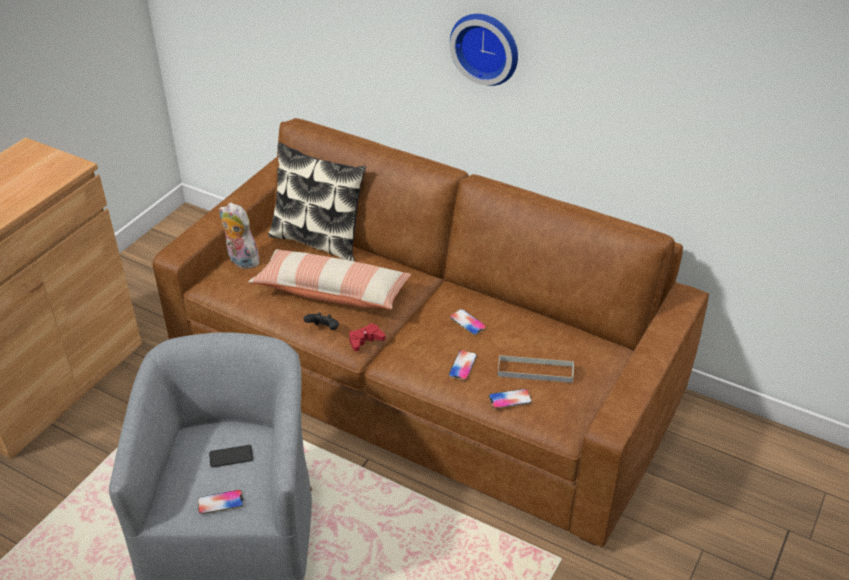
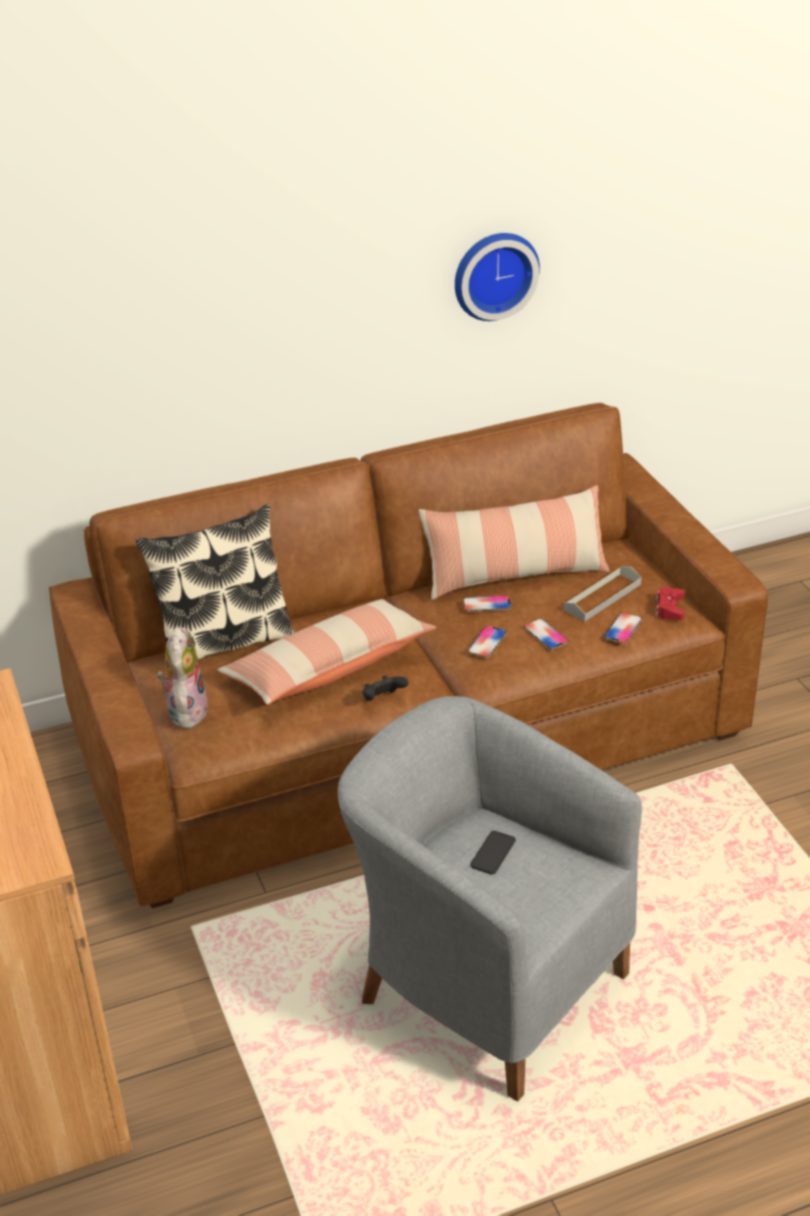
camera: 50 degrees left, 5 degrees down
phone [198,490,244,514] -> phone moved to [468,626,506,658]
plush toy [219,203,262,269] -> plush toy turned 105 degrees clockwise [157,627,207,729]
red game controller [349,323,386,351] -> red game controller moved to [656,587,685,620]
wall clock [450,14,518,86] -> wall clock moved to [455,233,540,321]
none -> pillow [419,485,610,600]

